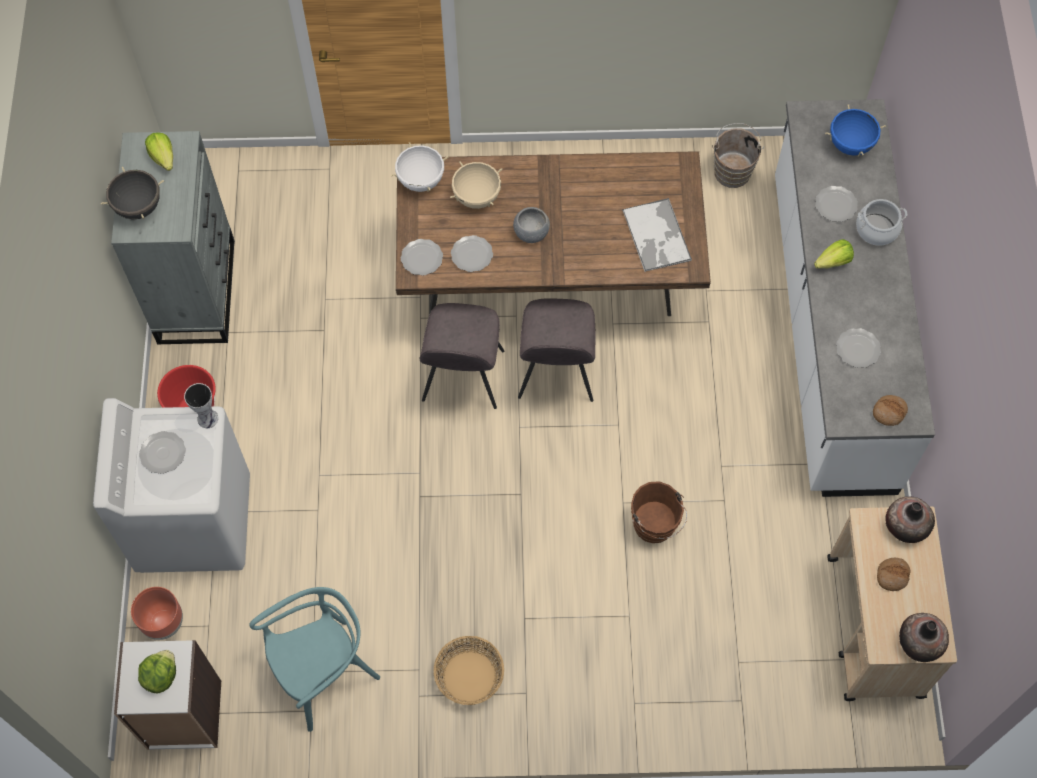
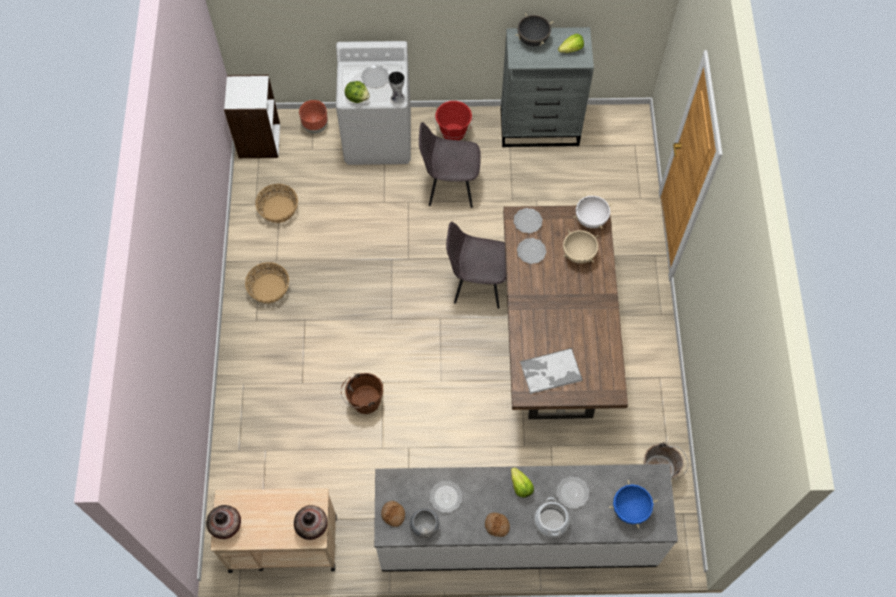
camera: 90 degrees right, 0 degrees up
lettuce [138,650,176,693] -> lettuce moved to [344,81,370,103]
turquoise chair [249,587,380,732] -> basket [255,183,298,223]
grey bowl [513,207,550,243] -> grey bowl moved to [410,509,439,538]
grey chair [518,298,596,402] -> grey chair moved to [419,122,481,208]
bread [877,558,910,591] -> bread moved to [485,513,510,537]

